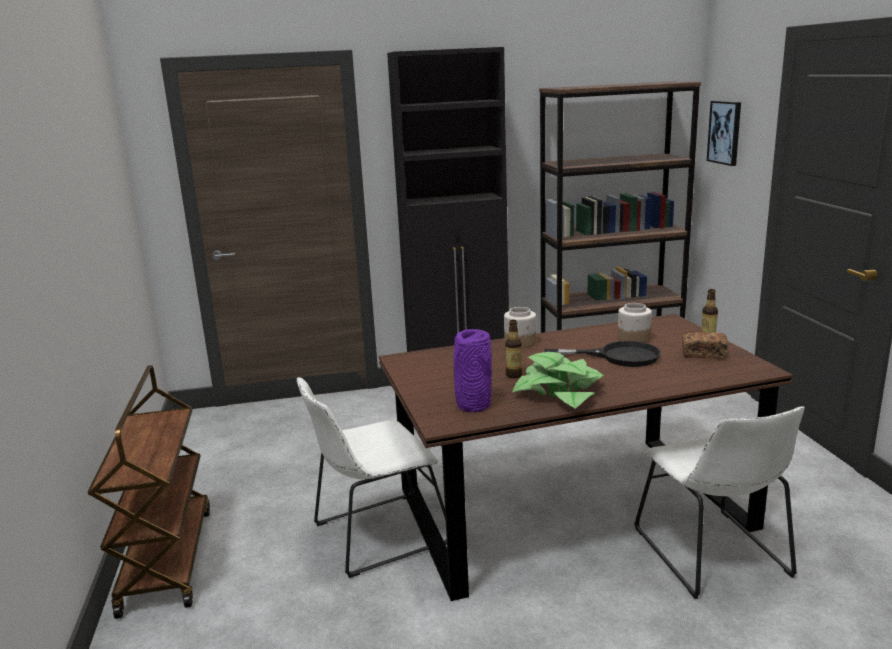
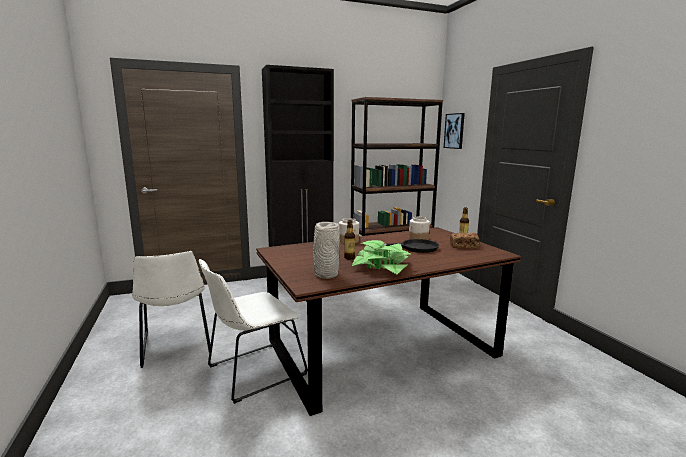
camera: 10 degrees left, 5 degrees down
brown cart [88,365,210,619] -> none
purple vase [454,329,492,412] -> grey vase [313,222,340,279]
white chair [634,406,805,599] -> white chair moved to [132,251,211,368]

